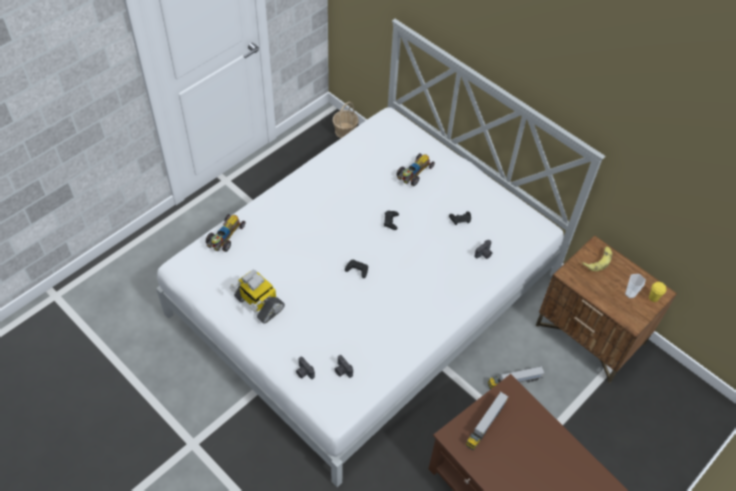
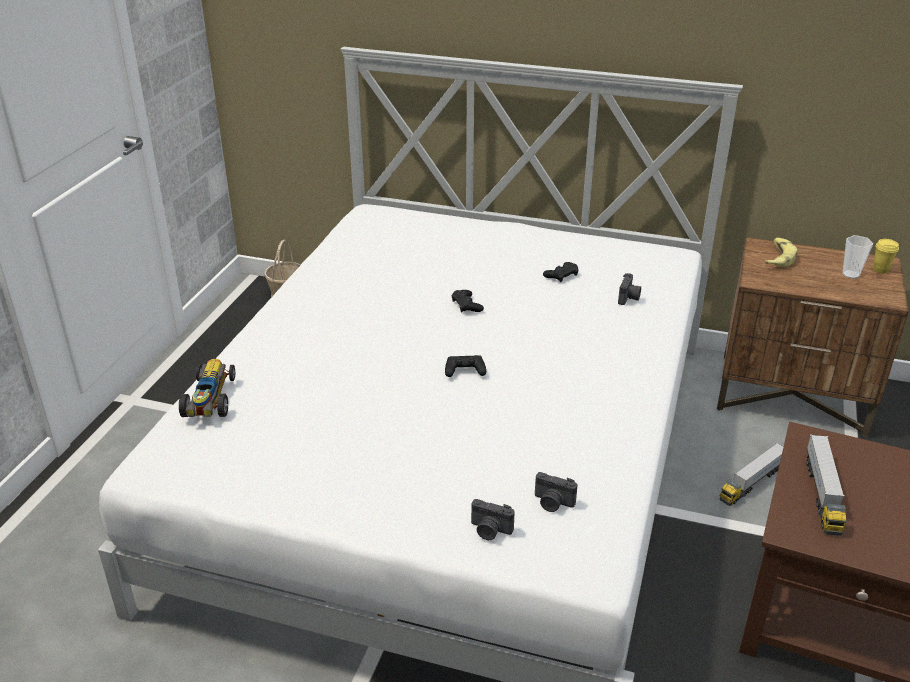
camera: 25 degrees left, 20 degrees down
toy robot [230,270,285,324] -> none
toy car [396,153,435,186] -> none

